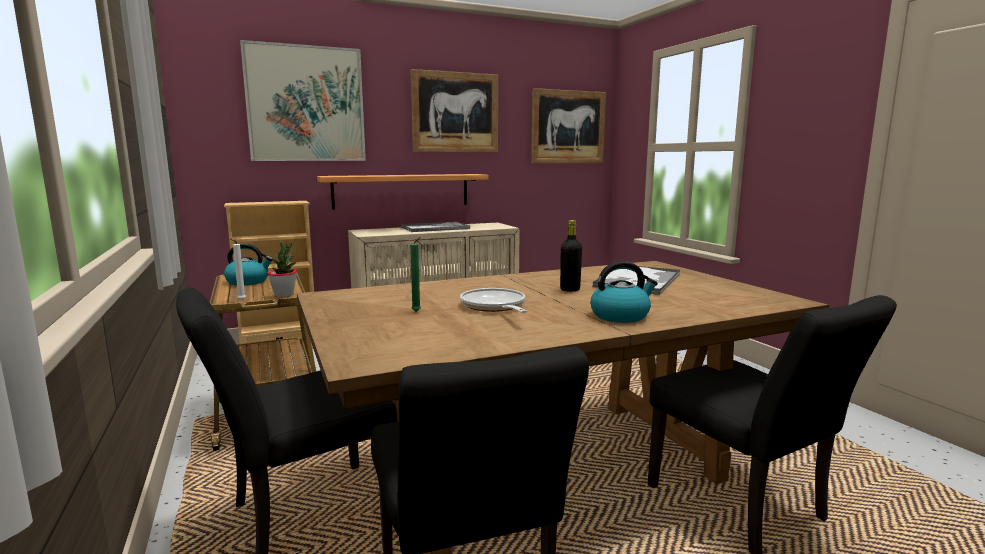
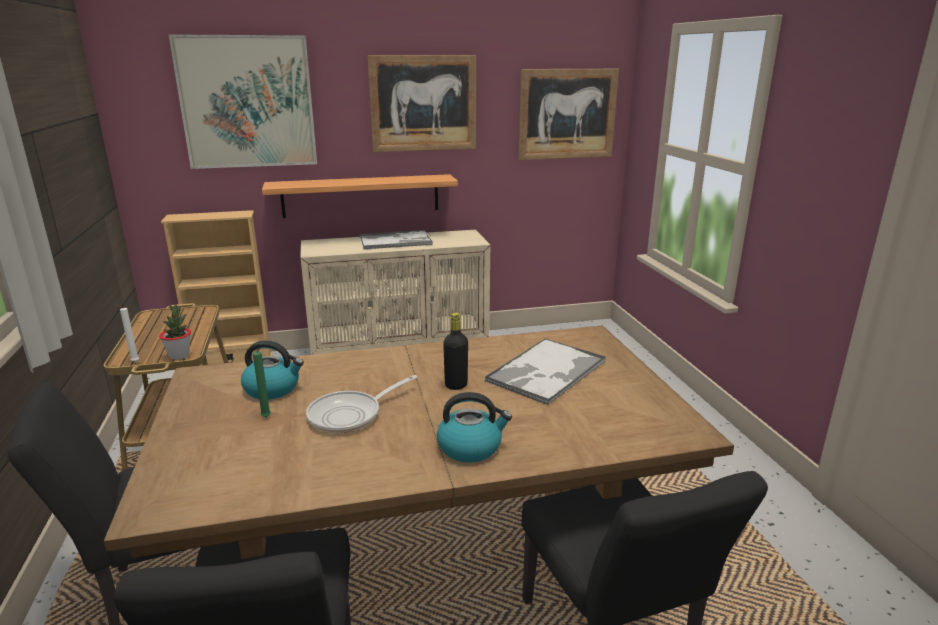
camera: 10 degrees right, 10 degrees up
kettle [224,243,273,285] -> kettle moved to [241,340,304,400]
frying pan [460,288,527,313] -> frying pan turned 120 degrees counterclockwise [306,375,418,433]

